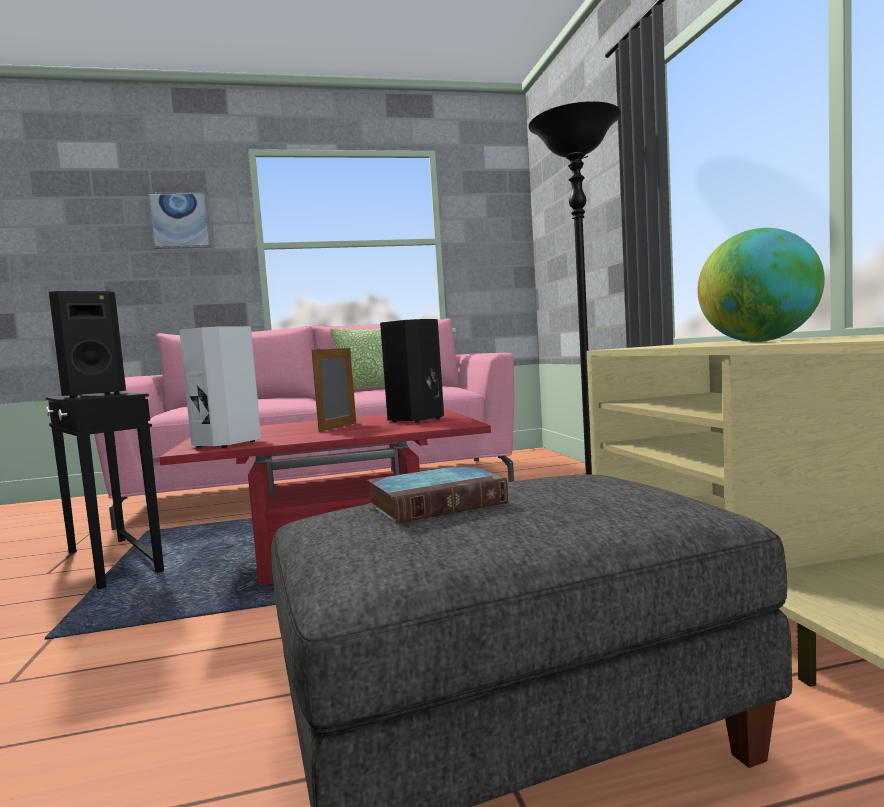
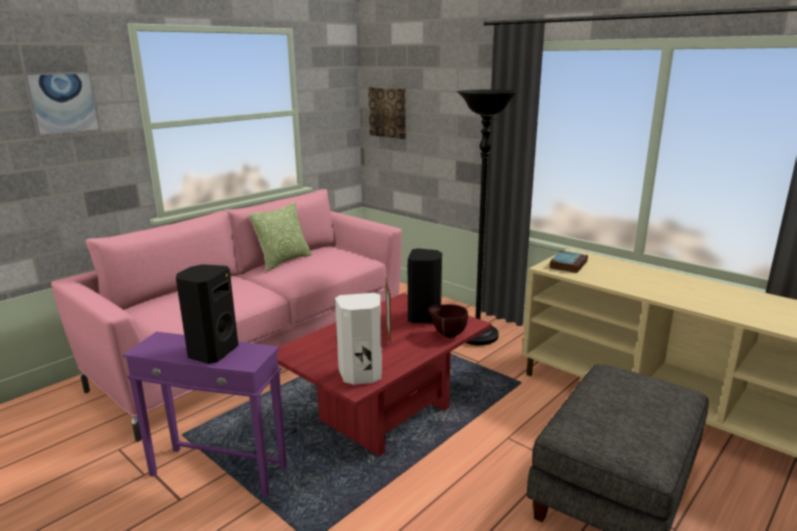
camera: 35 degrees left, 15 degrees up
black side table [46,392,164,589] -> purple side table [123,332,287,497]
book [367,465,508,524] -> book moved to [550,251,588,273]
globe [697,228,825,342] -> none
none -> picture [368,87,406,139]
none -> brown bowl [429,304,468,338]

